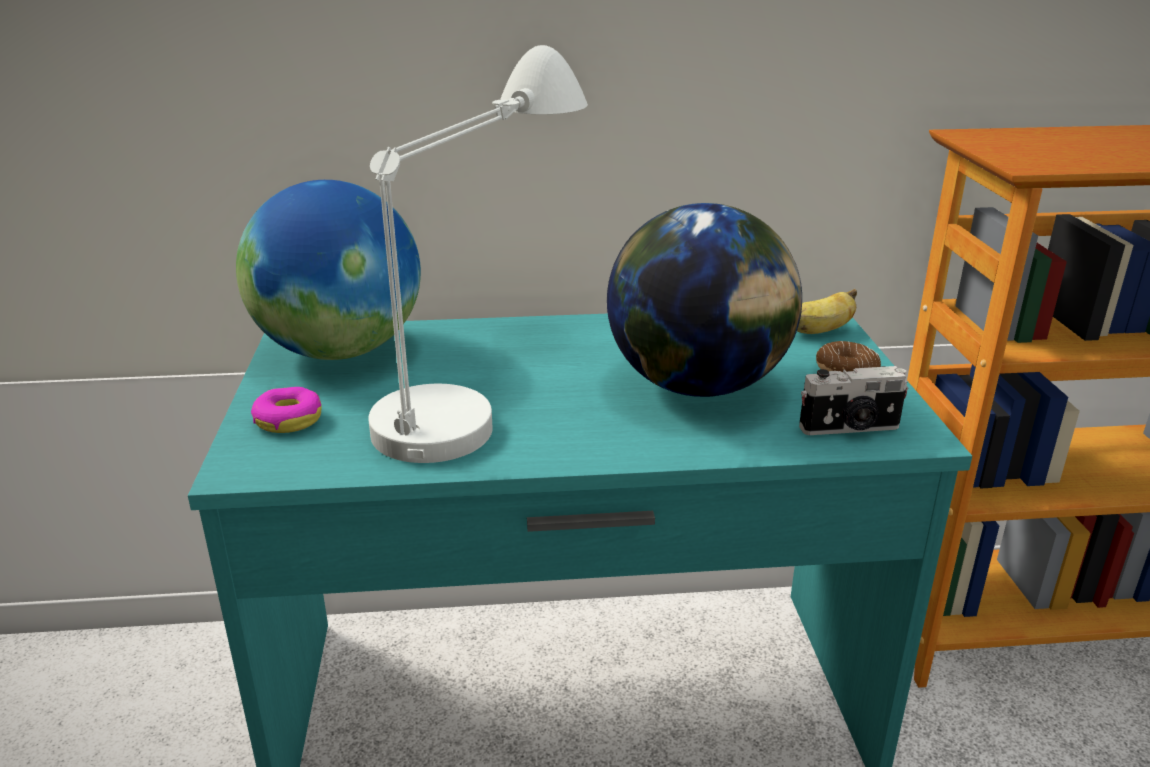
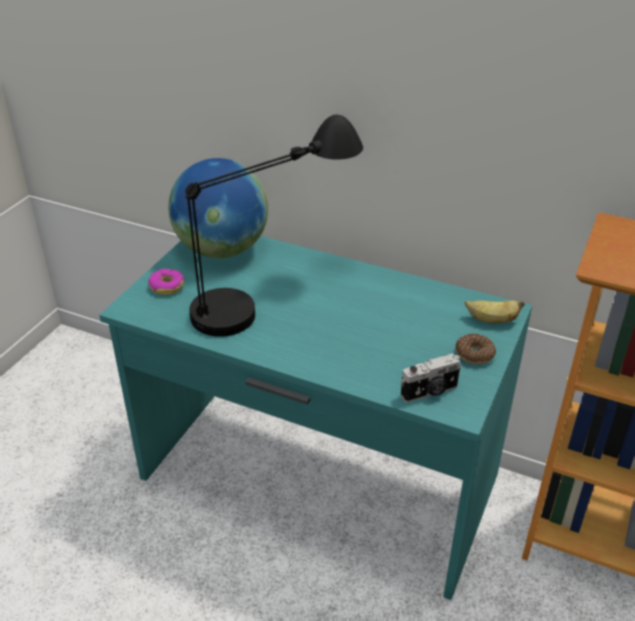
camera: 30 degrees right, 10 degrees up
white table lamp [368,45,588,463] -> black table lamp [185,114,363,337]
globe [607,203,802,397] -> none
camera [799,366,909,435] -> camera turned 45 degrees counterclockwise [401,353,461,403]

